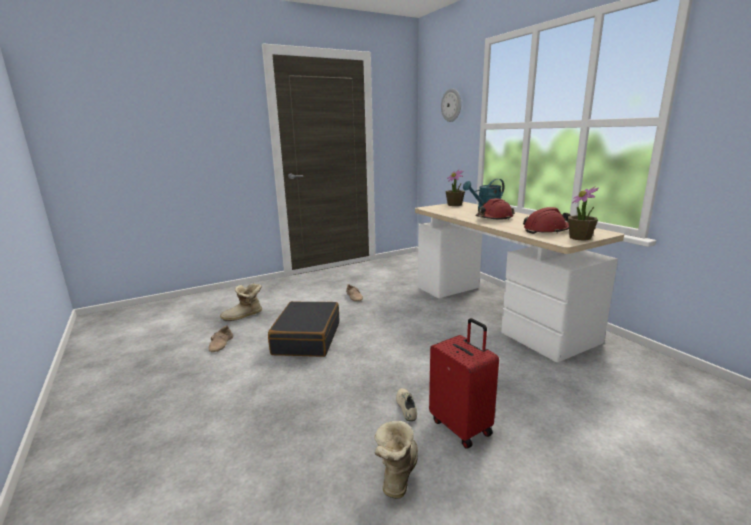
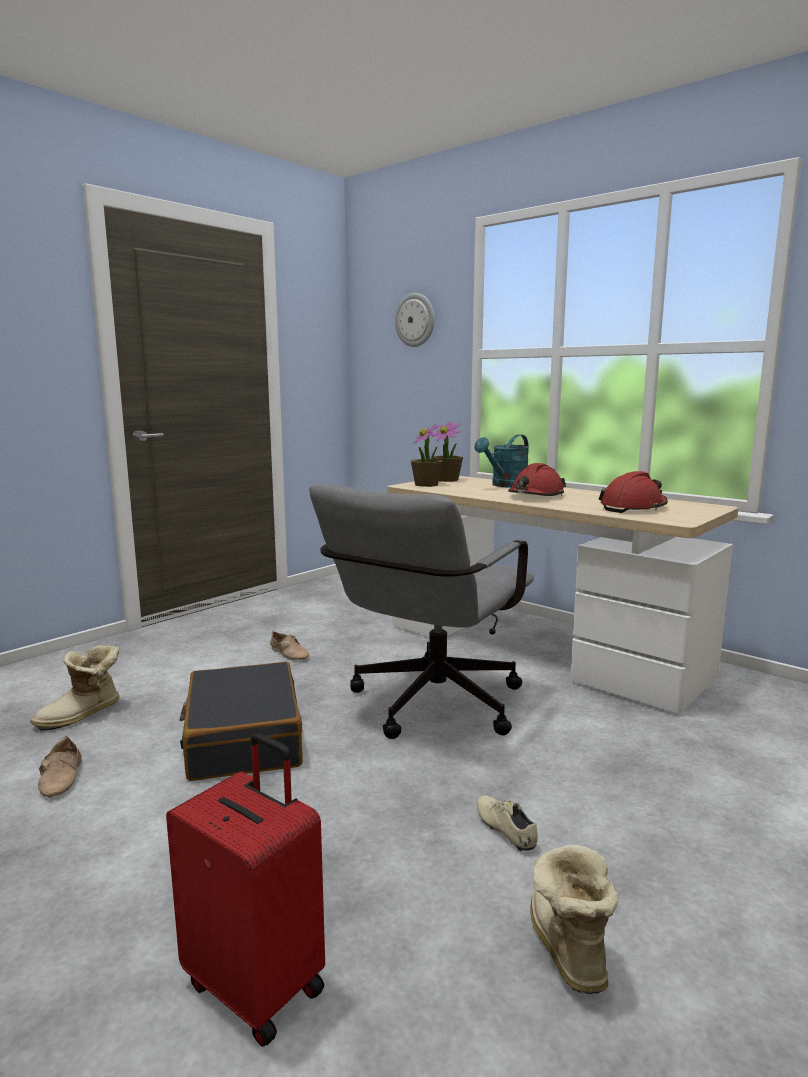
camera: 20 degrees left, 5 degrees down
red suitcase [429,318,499,449] -> red suitcase moved to [166,733,325,1047]
potted plant [568,187,599,241] -> potted plant moved to [411,424,443,487]
none -> grey office chair [309,484,534,739]

